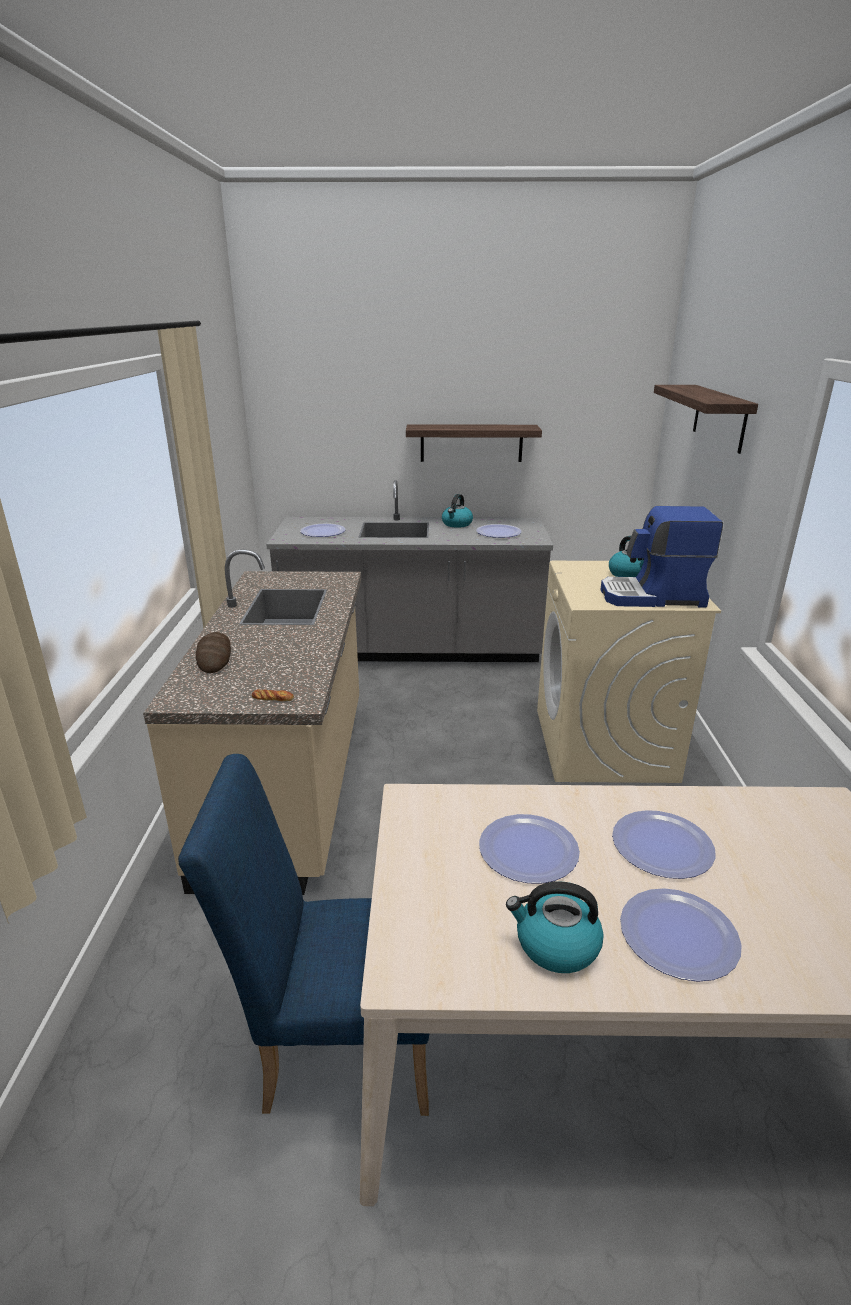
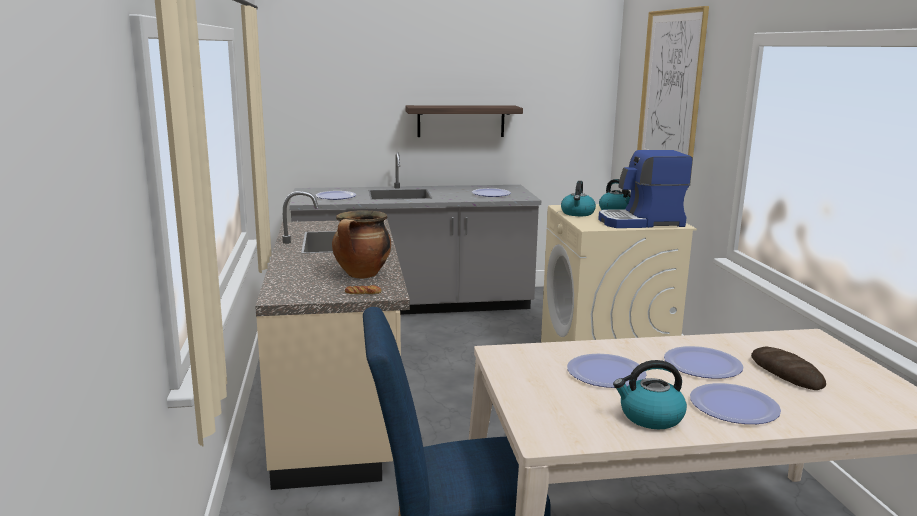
camera: 10 degrees left, 10 degrees down
bread [196,632,231,673] -> bread moved to [751,347,826,390]
kettle [442,494,473,528] -> kettle moved to [561,181,596,216]
shelf [654,385,758,454] -> picture [637,6,709,163]
none -> cooking pot [332,210,391,279]

